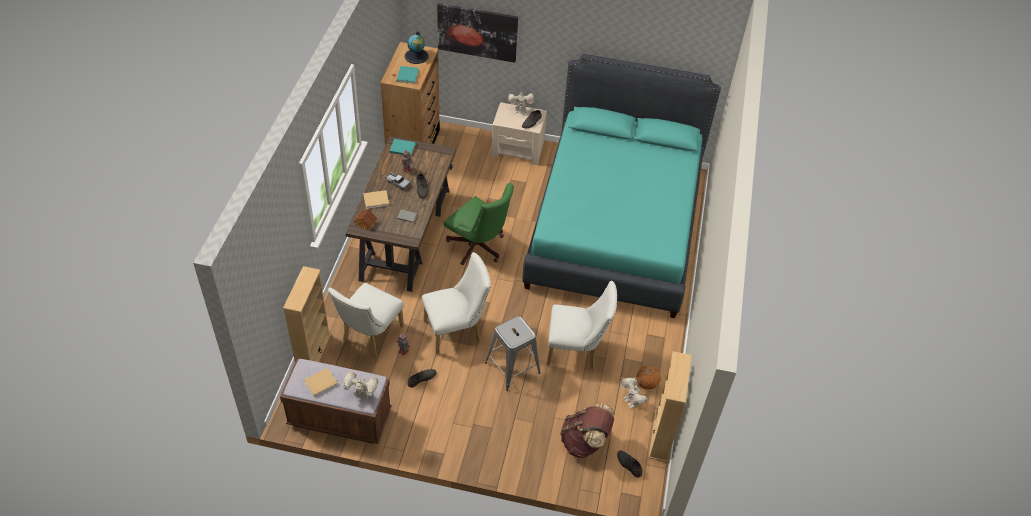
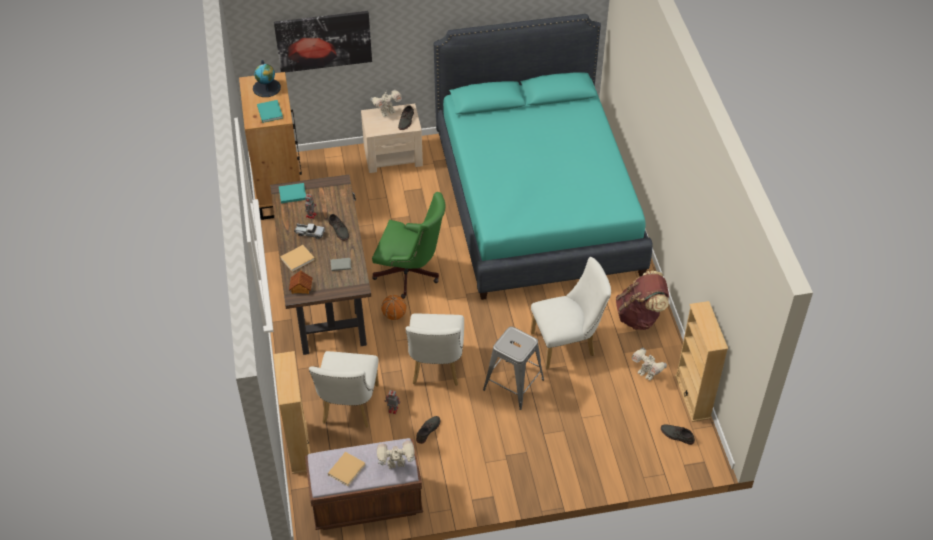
camera: 20 degrees left, 0 degrees up
white chair [422,252,491,354] -> white chair turned 135 degrees clockwise [405,314,464,386]
brown backpack [560,403,615,458] -> brown backpack moved to [616,271,669,330]
basketball [637,366,660,390] -> basketball moved to [381,295,407,320]

